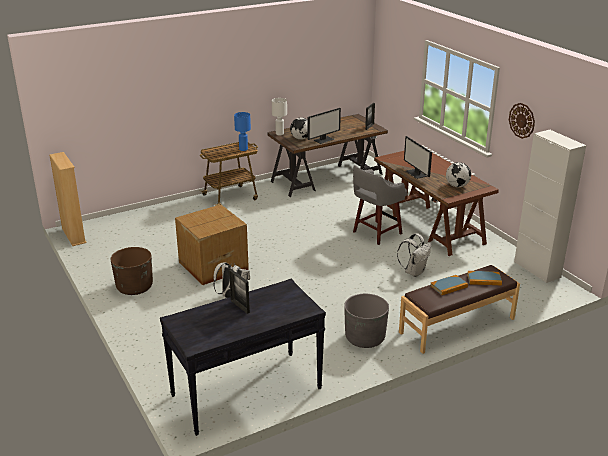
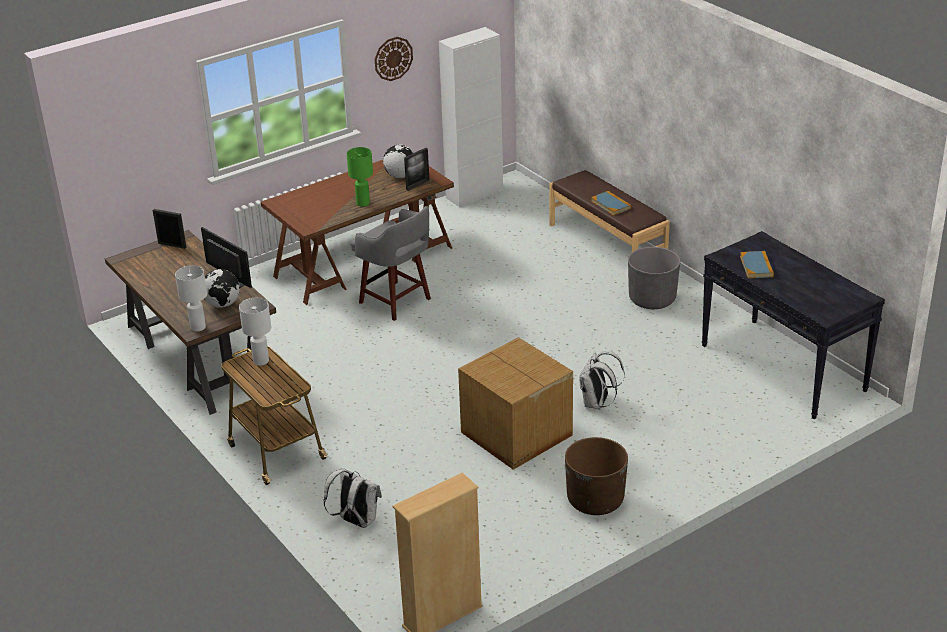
camera: 95 degrees left, 5 degrees up
picture frame [229,269,250,314] -> picture frame moved to [404,148,429,191]
blue table lamp [234,112,251,151] -> white table lamp [239,298,271,365]
white backpack [397,233,432,277] -> white backpack moved to [323,467,382,528]
monitor [404,136,432,179] -> green table lamp [347,147,373,207]
book [467,271,502,285] -> book moved to [740,251,774,278]

